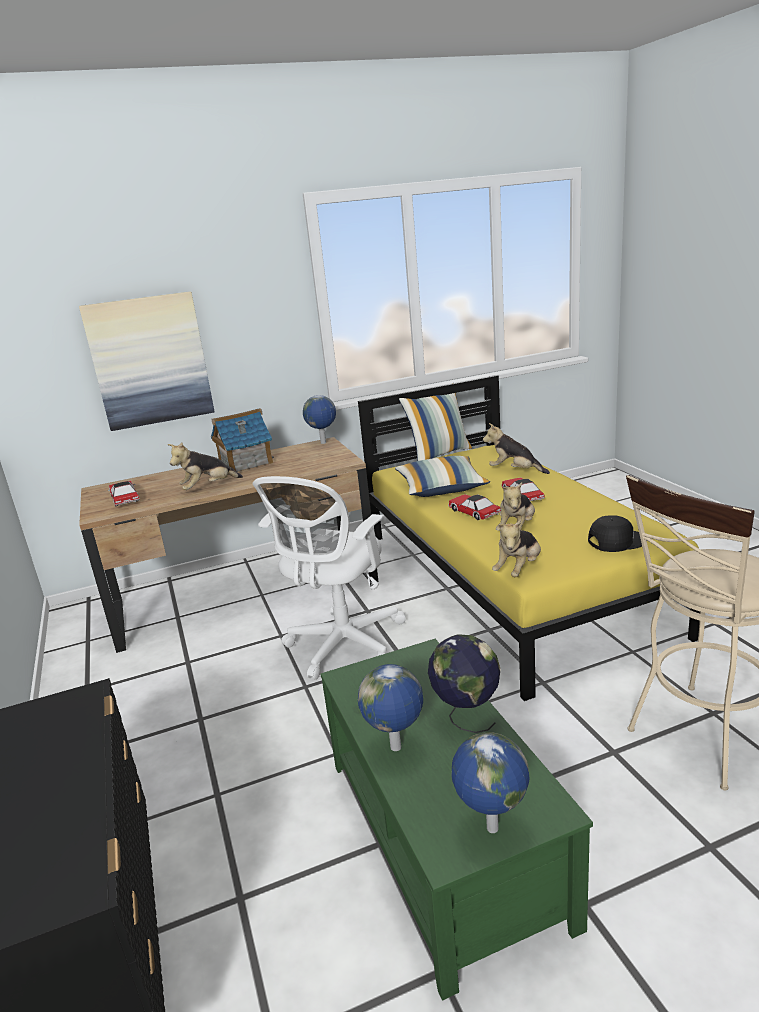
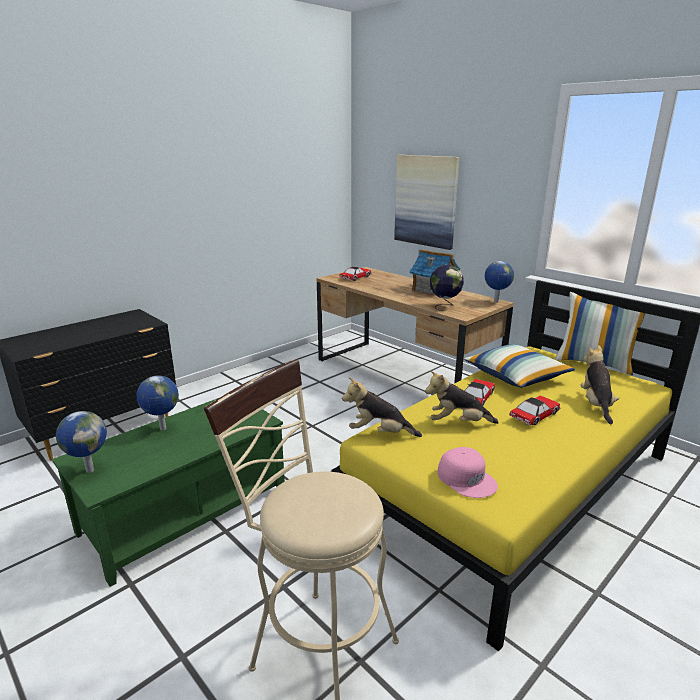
camera: 65 degrees right, 0 degrees up
plush toy [167,443,243,490] -> none
white office chair [253,476,406,680] -> none
globe [428,634,501,733] -> globe moved to [430,265,464,311]
black cap [588,515,642,552] -> pink cap [438,447,498,498]

